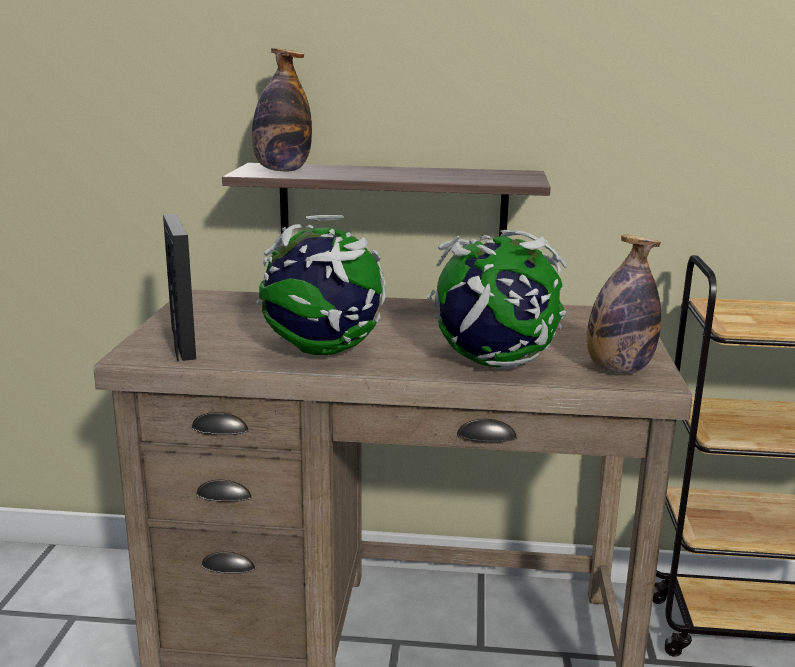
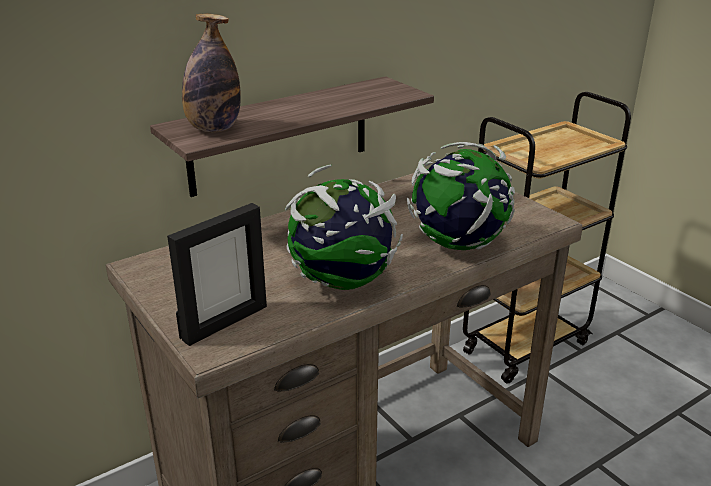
camera: 40 degrees left, 10 degrees up
picture frame [163,214,196,361] -> picture frame turned 105 degrees clockwise [167,203,267,346]
bottle [587,235,661,374] -> none

